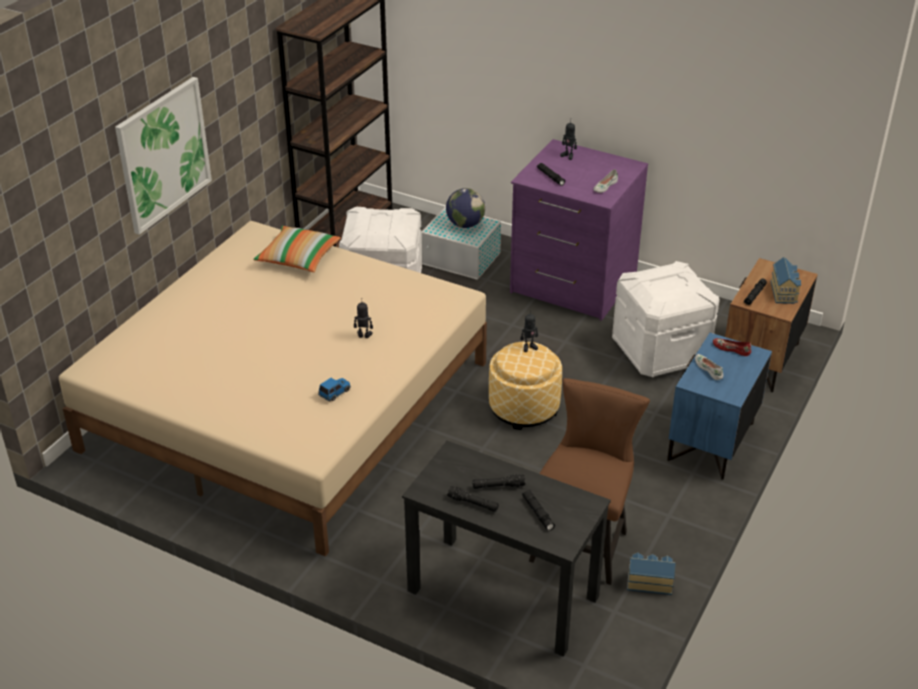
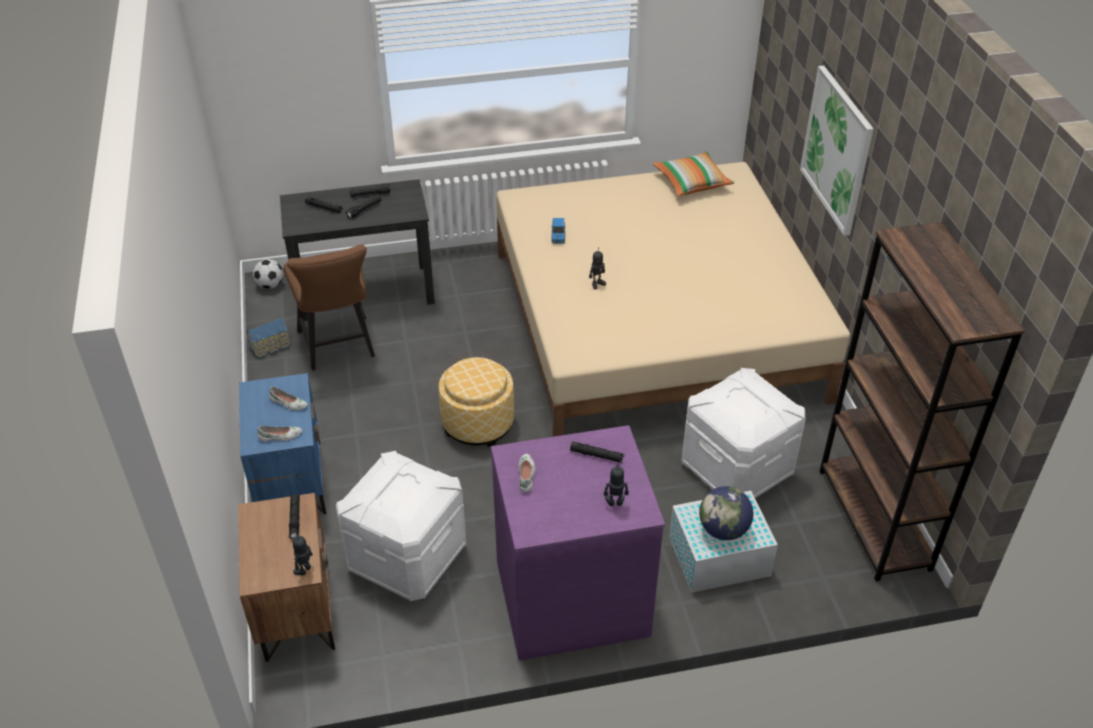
camera: 140 degrees right, 5 degrees up
pillow [253,226,340,272] -> pillow moved to [653,152,734,196]
toy robot [520,310,538,352] -> toy robot moved to [293,533,313,575]
red shoe [713,338,751,356] -> white shoe [258,426,302,442]
toy house [771,257,801,304] -> none
none -> football [253,259,283,289]

